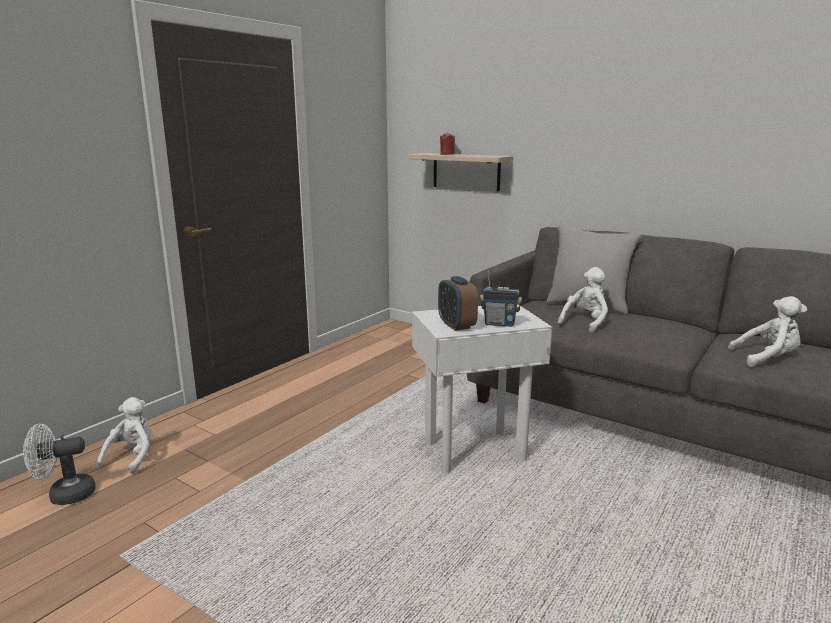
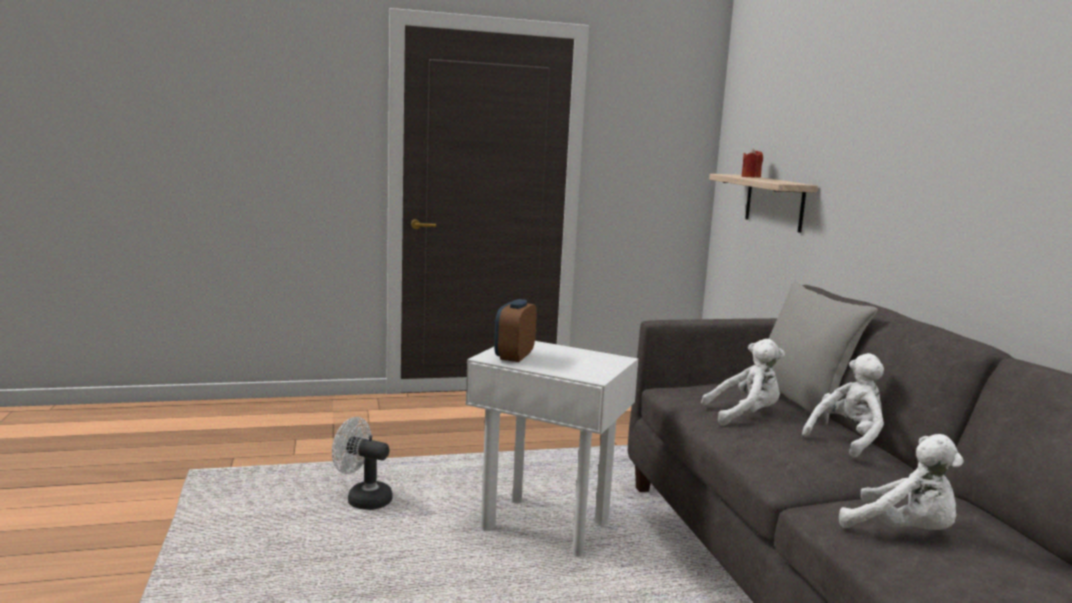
camera: 40 degrees right, 5 degrees down
white fan [23,424,96,505] -> white fan moved to [332,417,393,510]
white plush toy [96,397,152,474] -> white plush toy moved to [802,353,884,458]
radio [480,269,522,327] -> none

